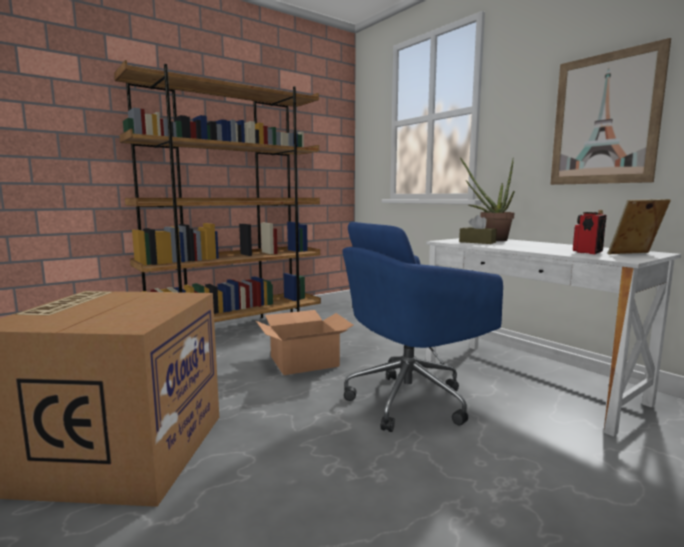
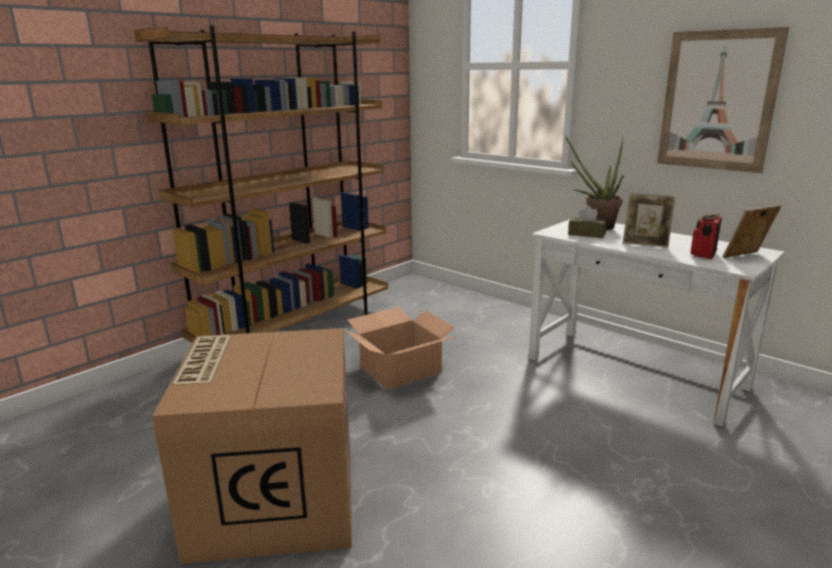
camera: 10 degrees left, 10 degrees up
blue office chair [342,222,503,432] -> none
none -> picture frame [623,193,676,248]

